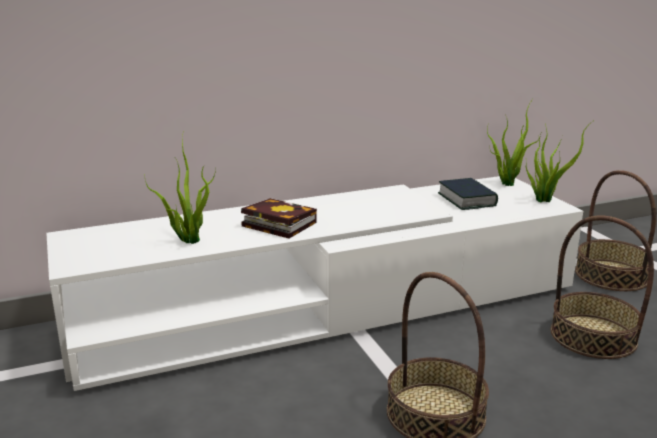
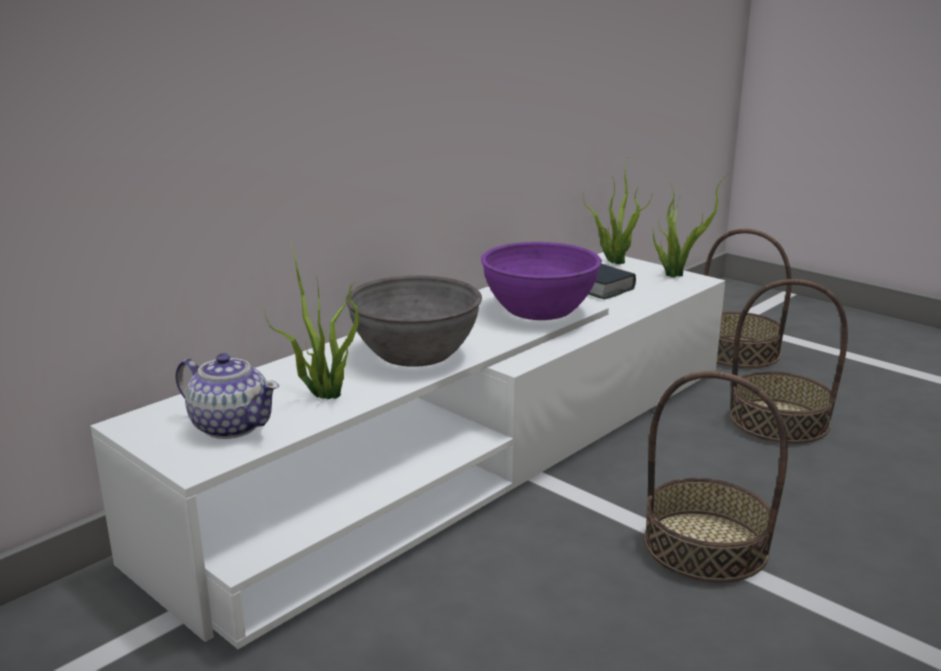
camera: 25 degrees left, 0 degrees up
book [241,198,317,238] -> grey bowl [346,275,482,367]
none -> teapot [175,353,279,439]
none -> purple bowl [481,242,602,320]

